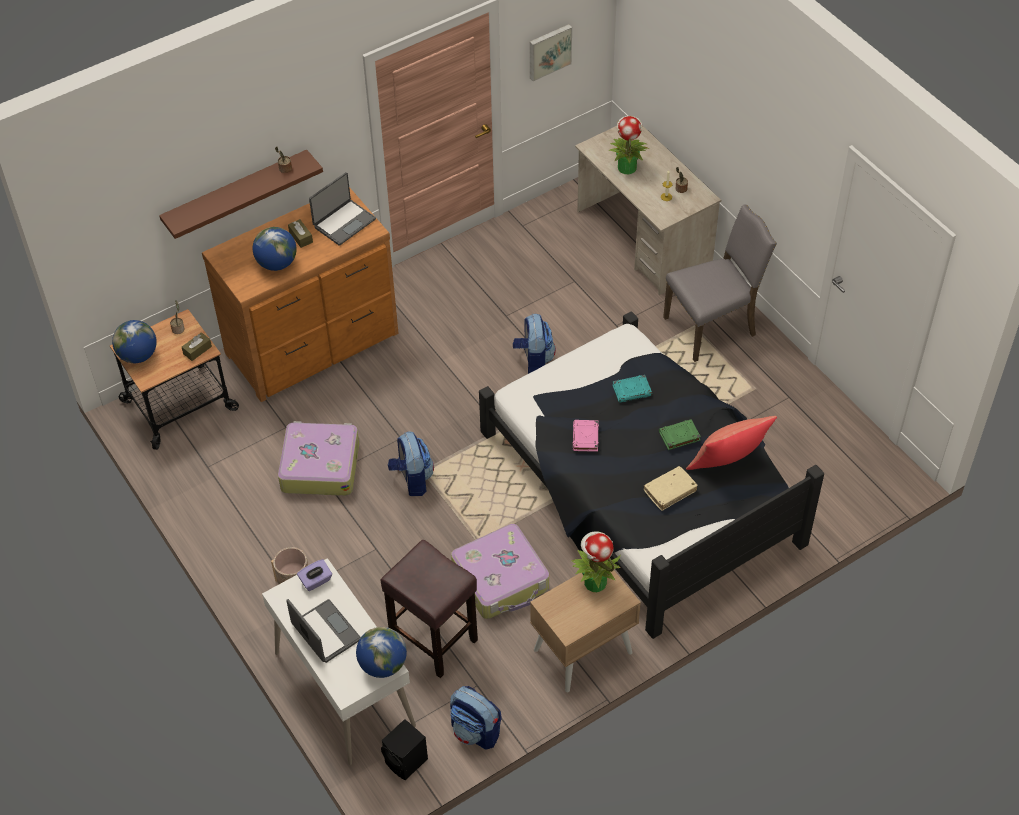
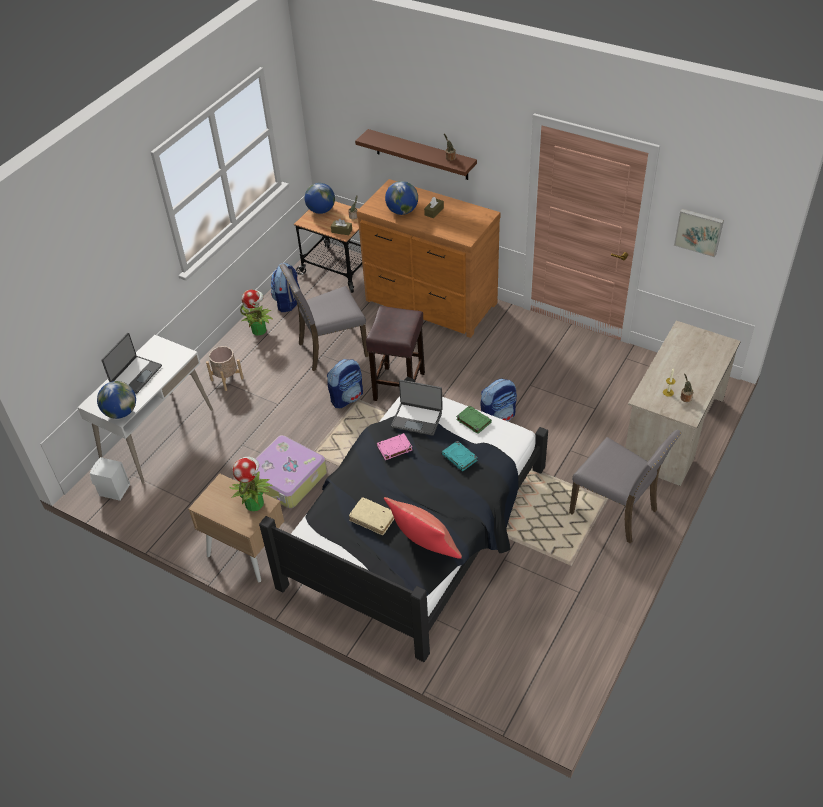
camera: 65 degrees right, 5 degrees down
suitcase [278,421,359,496] -> grey chair [279,263,369,371]
purple tissue box [297,559,332,591] -> none
laptop [309,172,376,246] -> laptop moved to [391,380,443,436]
brown stool [381,540,478,678] -> brown stool moved to [366,306,425,401]
black speaker [381,719,428,780] -> white speaker [90,457,130,501]
backpack [450,686,502,749] -> backpack moved to [271,263,300,312]
potted plant [608,116,649,174] -> potted plant moved to [240,290,272,336]
green book [659,419,701,450] -> green book moved to [456,406,492,434]

